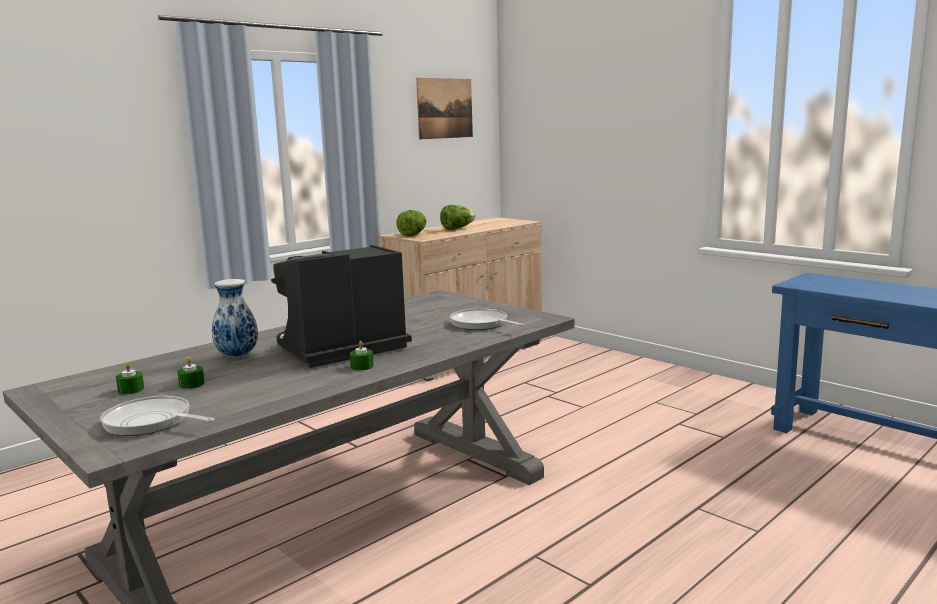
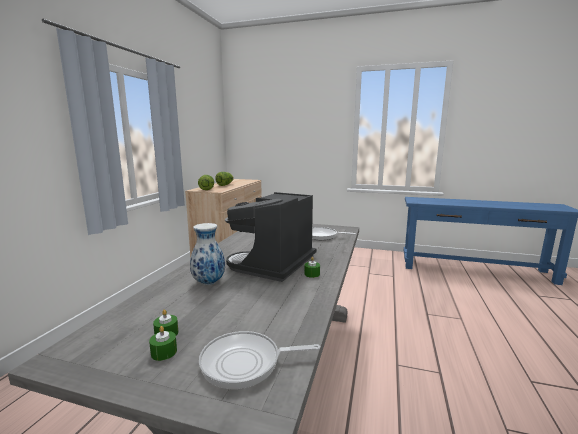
camera: 30 degrees left, 0 degrees up
green candle [178,357,205,389] -> green candle moved to [149,326,177,361]
picture [416,78,473,139] -> none

